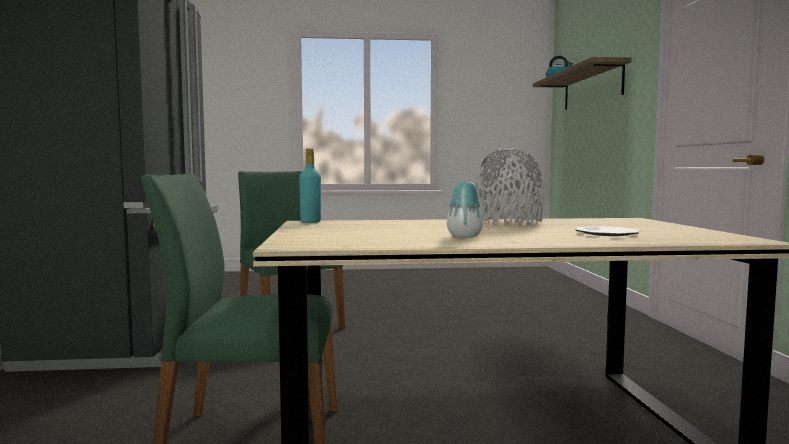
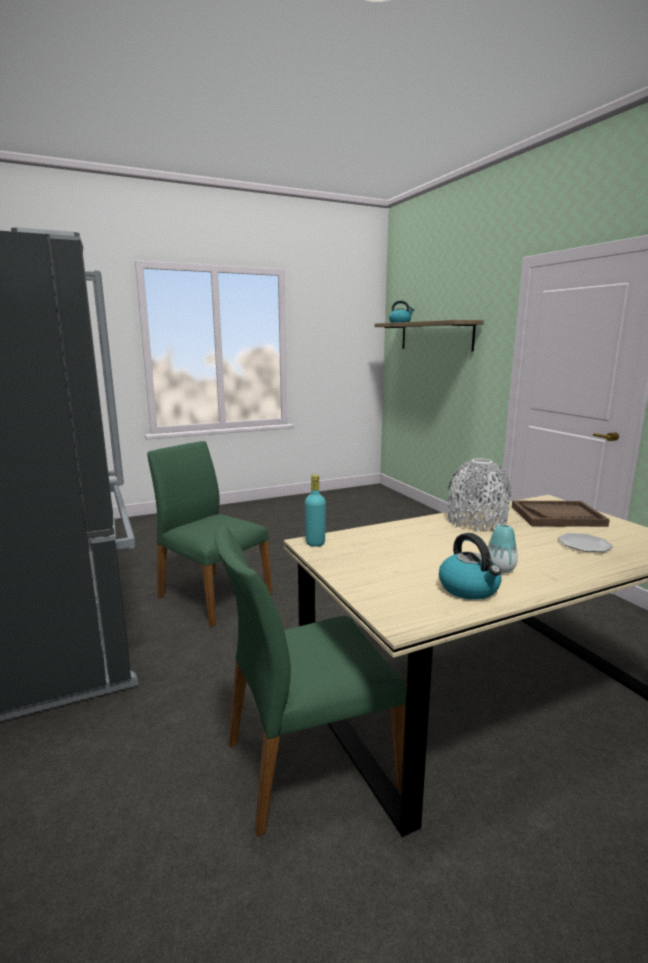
camera: 20 degrees left, 10 degrees up
none -> kettle [439,533,502,600]
none -> brown tray [512,501,610,527]

